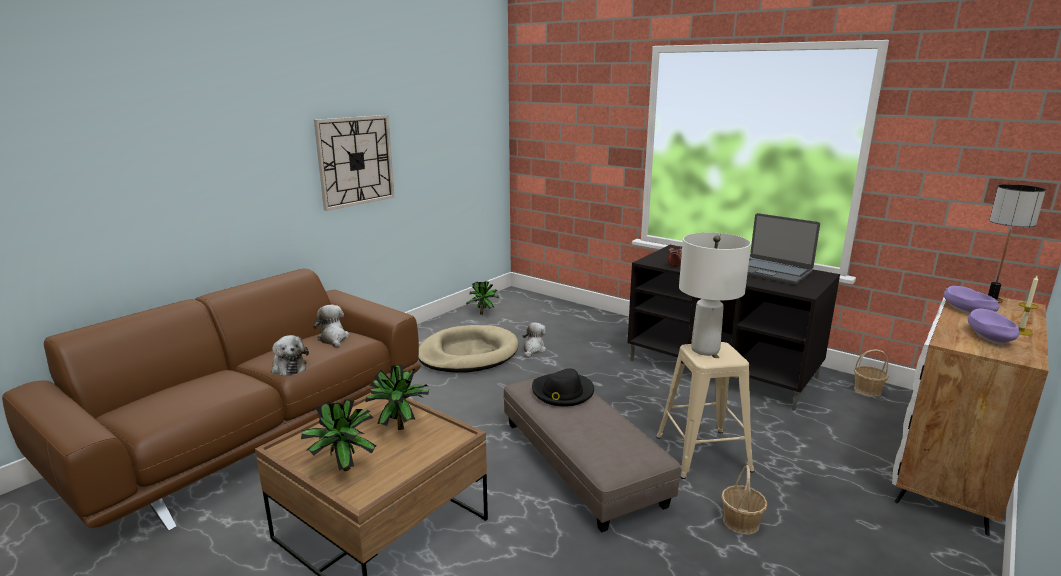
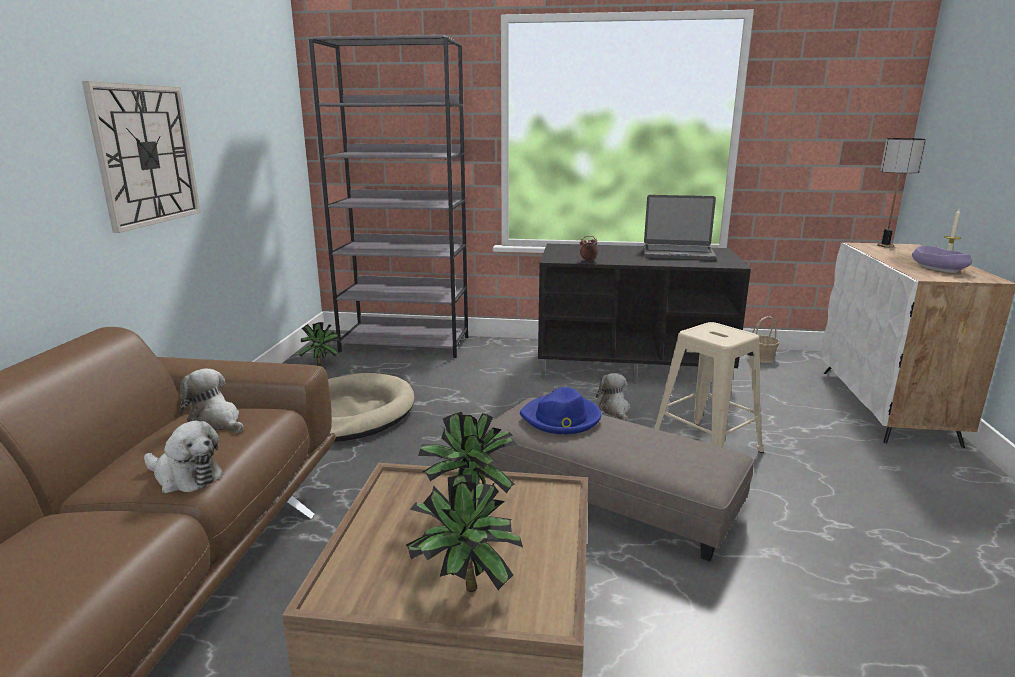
camera: 30 degrees left, 0 degrees up
plush toy [522,322,546,358] -> plush toy moved to [596,373,631,421]
black hat [532,368,594,406] -> blue hat [520,387,601,434]
white table lamp [679,232,751,356] -> none
basket [721,465,767,535] -> none
purple bowl [943,286,999,314] -> none
none -> grey bookcase [309,34,468,358]

